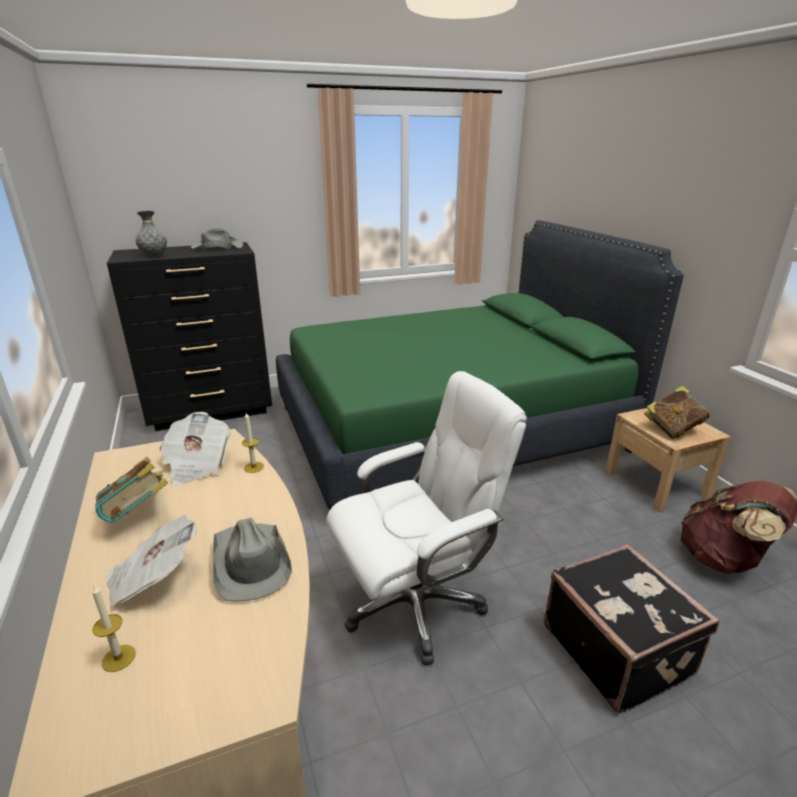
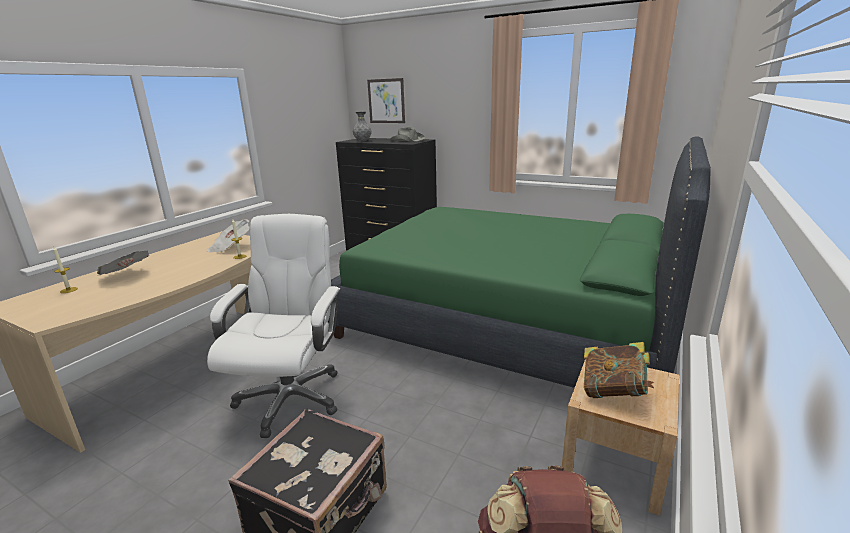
camera: 50 degrees right, 5 degrees down
book [95,457,168,522] -> none
grey hat [213,518,292,602] -> none
white office chair [326,371,527,665] -> white office chair turned 105 degrees counterclockwise [207,214,341,438]
none -> picture [367,78,405,123]

